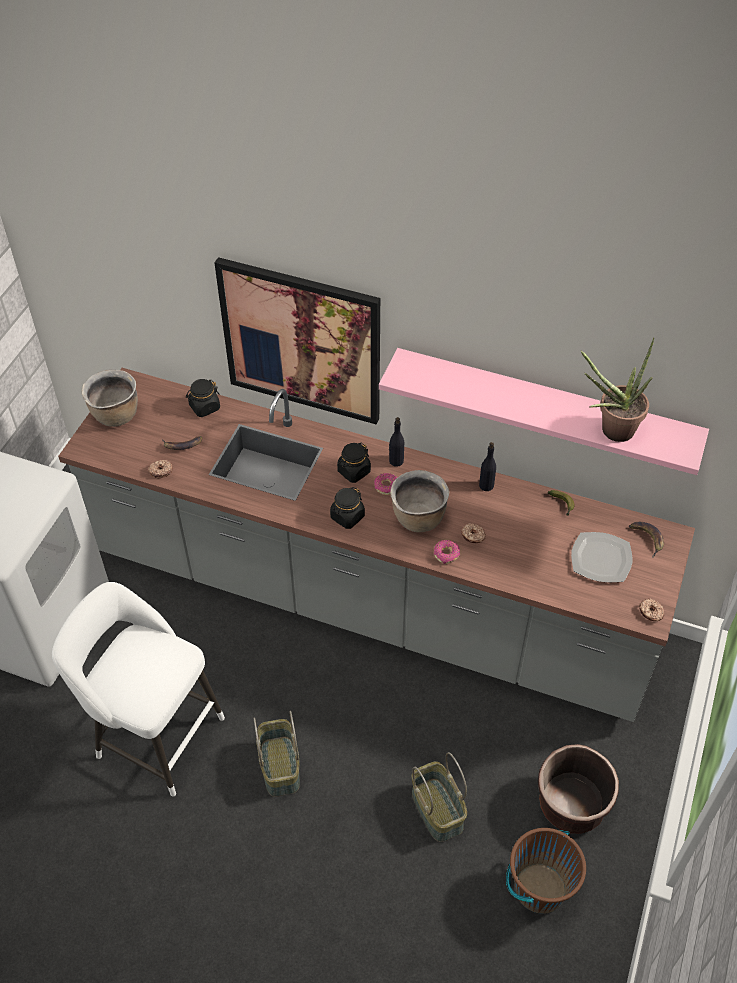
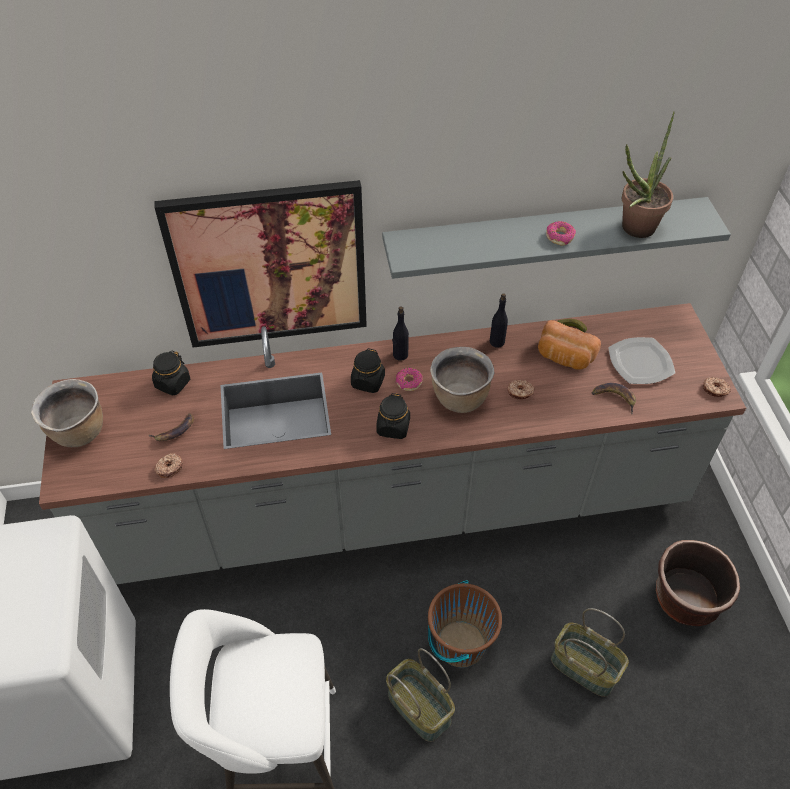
camera: 30 degrees left, 0 degrees up
pink shelf [379,348,709,475] -> grey shelf [382,197,731,279]
donut [434,540,460,564] -> donut moved to [546,221,576,246]
brown bucket [506,828,586,914] -> brown bucket moved to [428,580,502,668]
banana [629,522,664,558] -> banana moved to [592,383,636,415]
none -> bread [538,320,601,370]

